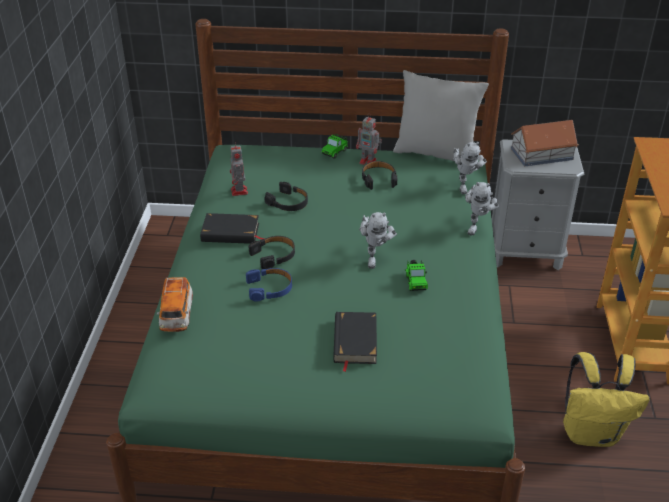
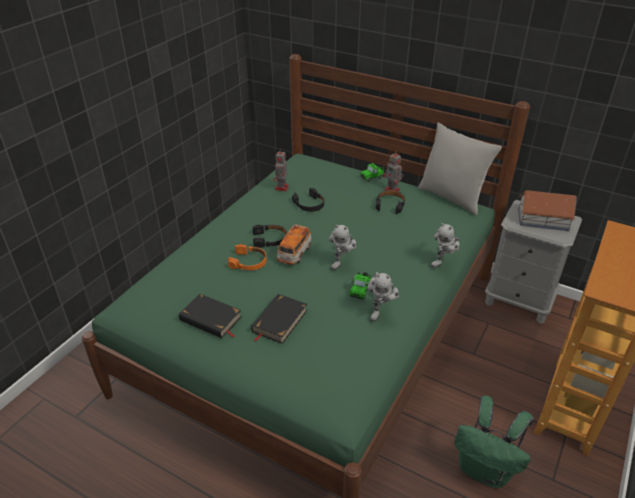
camera: 25 degrees right, 0 degrees up
toy car [157,277,193,332] -> toy car moved to [276,224,312,265]
black book [200,213,265,244] -> black book moved to [179,294,241,338]
blue headphones [246,268,292,301] -> orange headphones [228,244,267,270]
toy robot [453,142,487,194] -> toy robot moved to [367,272,400,322]
yellow backpack [563,352,649,447] -> green backpack [454,396,534,488]

